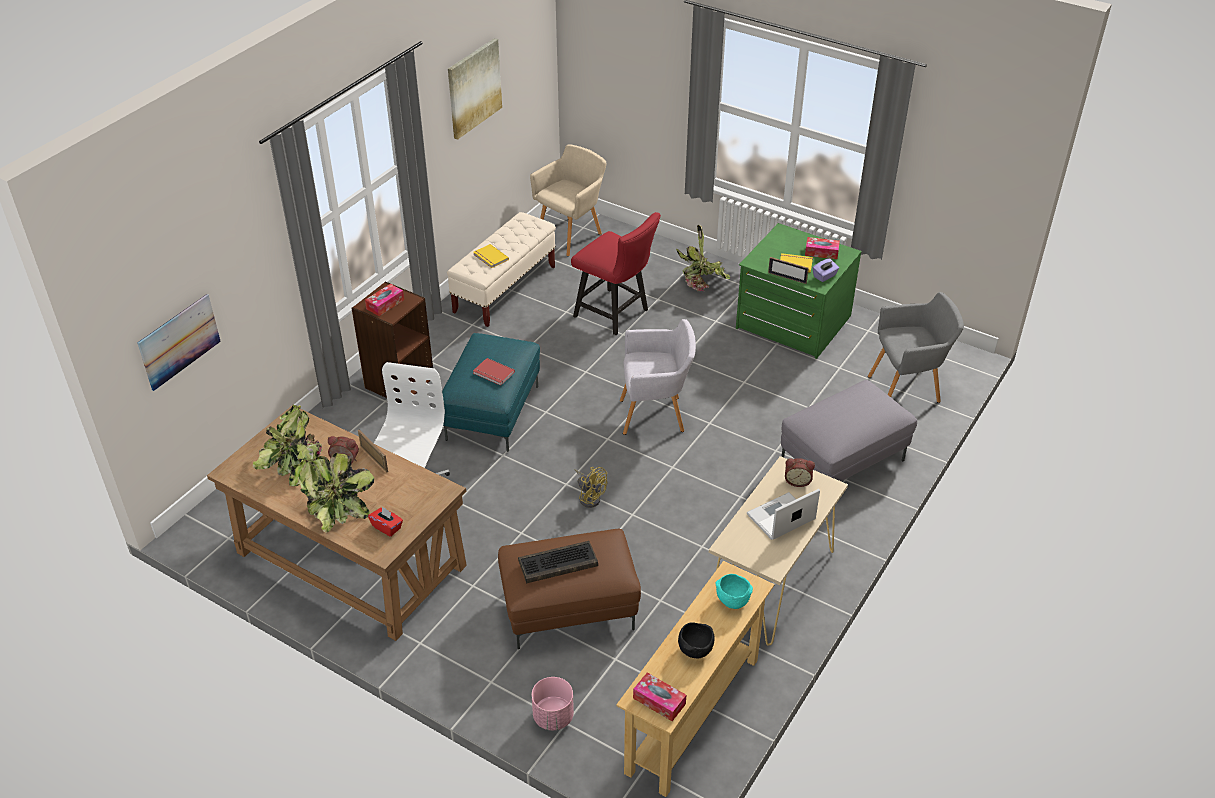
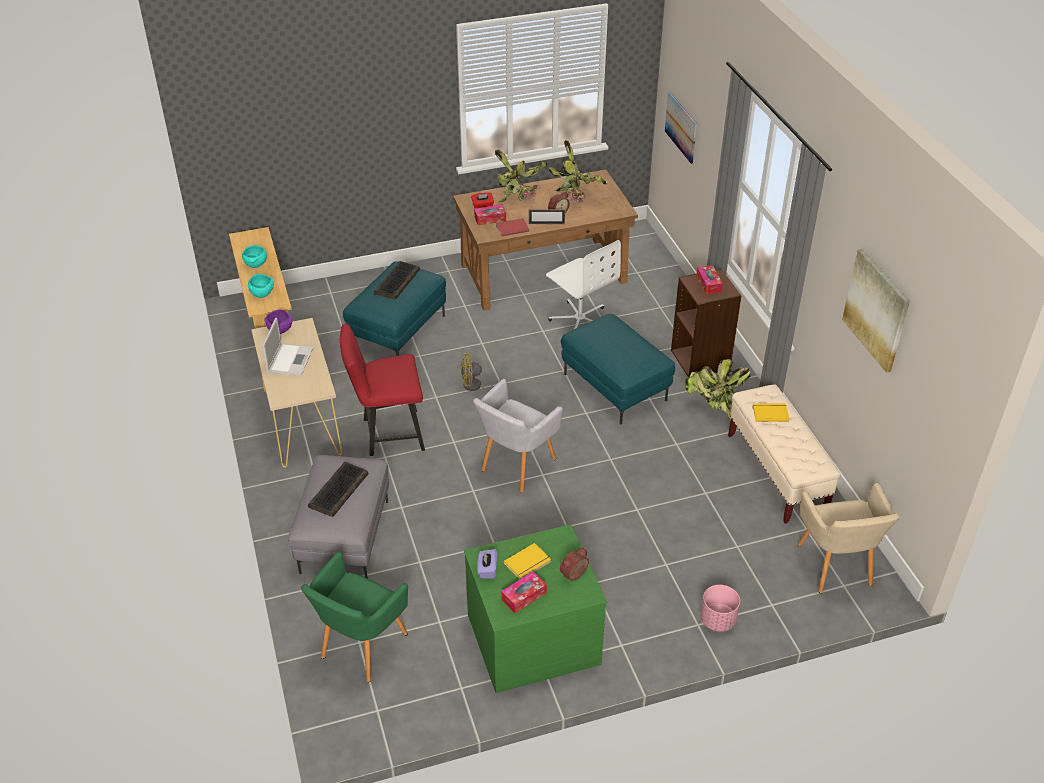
camera: 130 degrees right, 0 degrees up
red book [473,358,515,386] -> red book moved to [496,218,529,236]
brown ottoman [498,528,641,649] -> turquoise ottoman [343,261,446,356]
pink planter [532,677,574,731] -> pink planter moved to [701,585,740,632]
red chair [571,212,661,335] -> red chair moved to [340,324,425,456]
tissue box [633,672,686,721] -> tissue box moved to [474,205,506,225]
potted plant [676,225,731,291] -> potted plant moved to [685,359,751,419]
black bowl [678,622,715,658] -> turquoise bowl [242,245,267,268]
picture frame [768,257,809,284] -> none
alarm clock [785,458,815,487] -> alarm clock moved to [560,548,589,581]
grey armchair [868,292,964,403] -> green armchair [301,551,408,682]
none -> purple bowl [264,309,293,334]
none -> keyboard [308,462,369,517]

